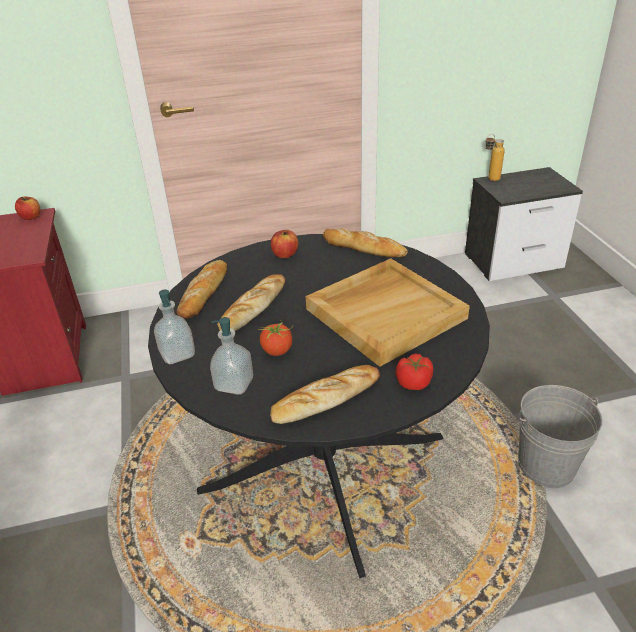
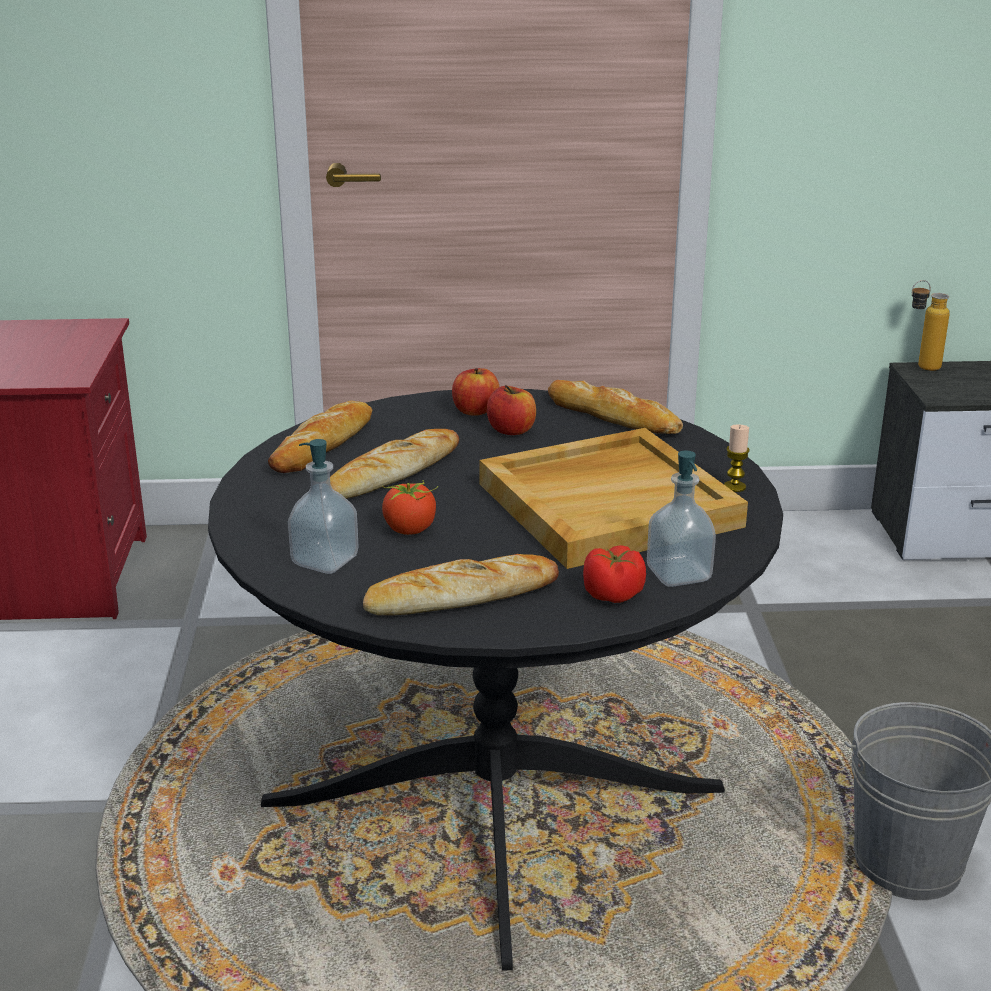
camera: 10 degrees right, 10 degrees down
apple [15,197,40,220] -> apple moved to [487,385,536,435]
soap dispenser [154,289,195,365] -> soap dispenser moved to [647,451,716,587]
none -> candle [724,424,750,492]

